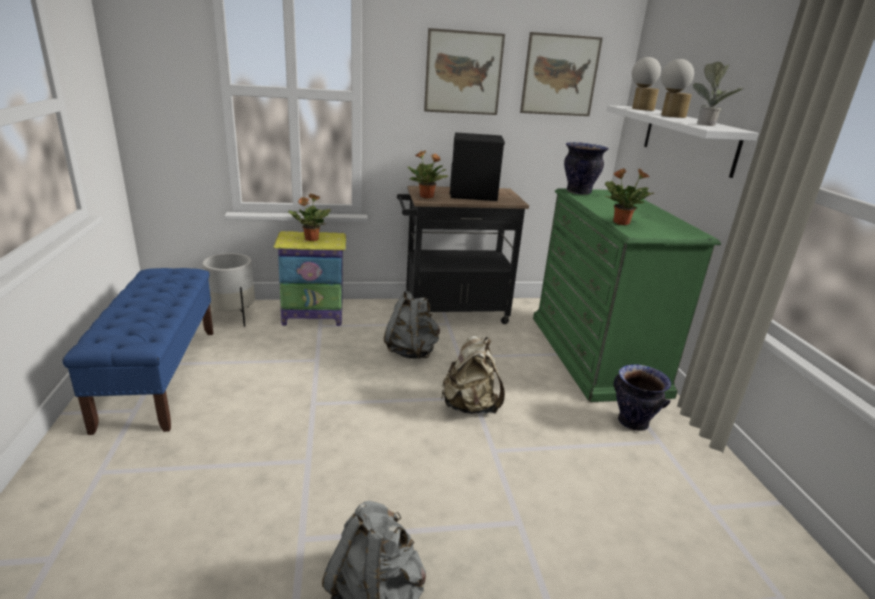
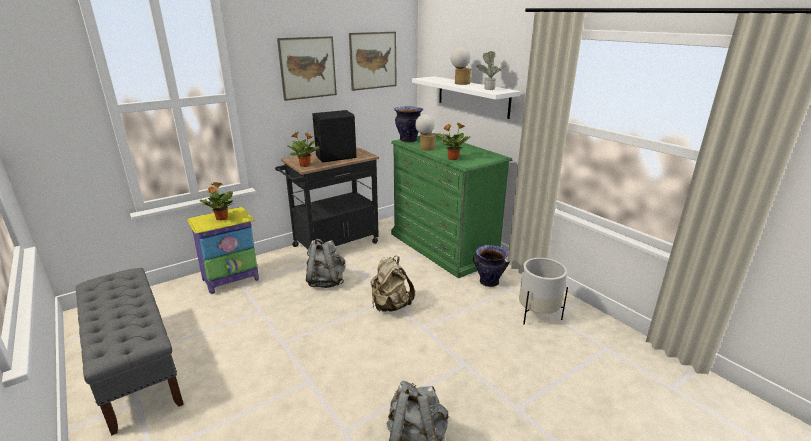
camera: 25 degrees left, 0 degrees up
blue bench [62,268,213,435] -> grey bench [76,268,184,436]
white planter [202,253,255,327] -> white planter moved to [519,258,568,324]
table lamp [632,57,661,111] -> table lamp moved to [415,115,435,151]

